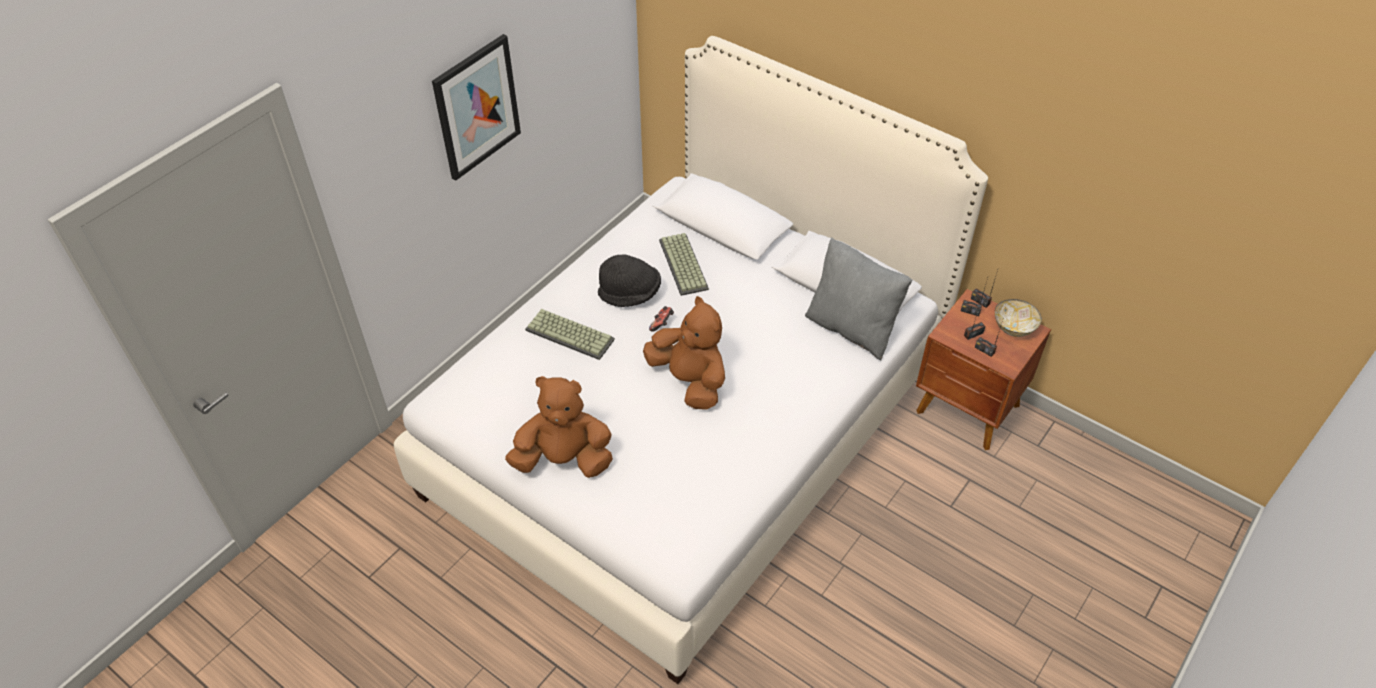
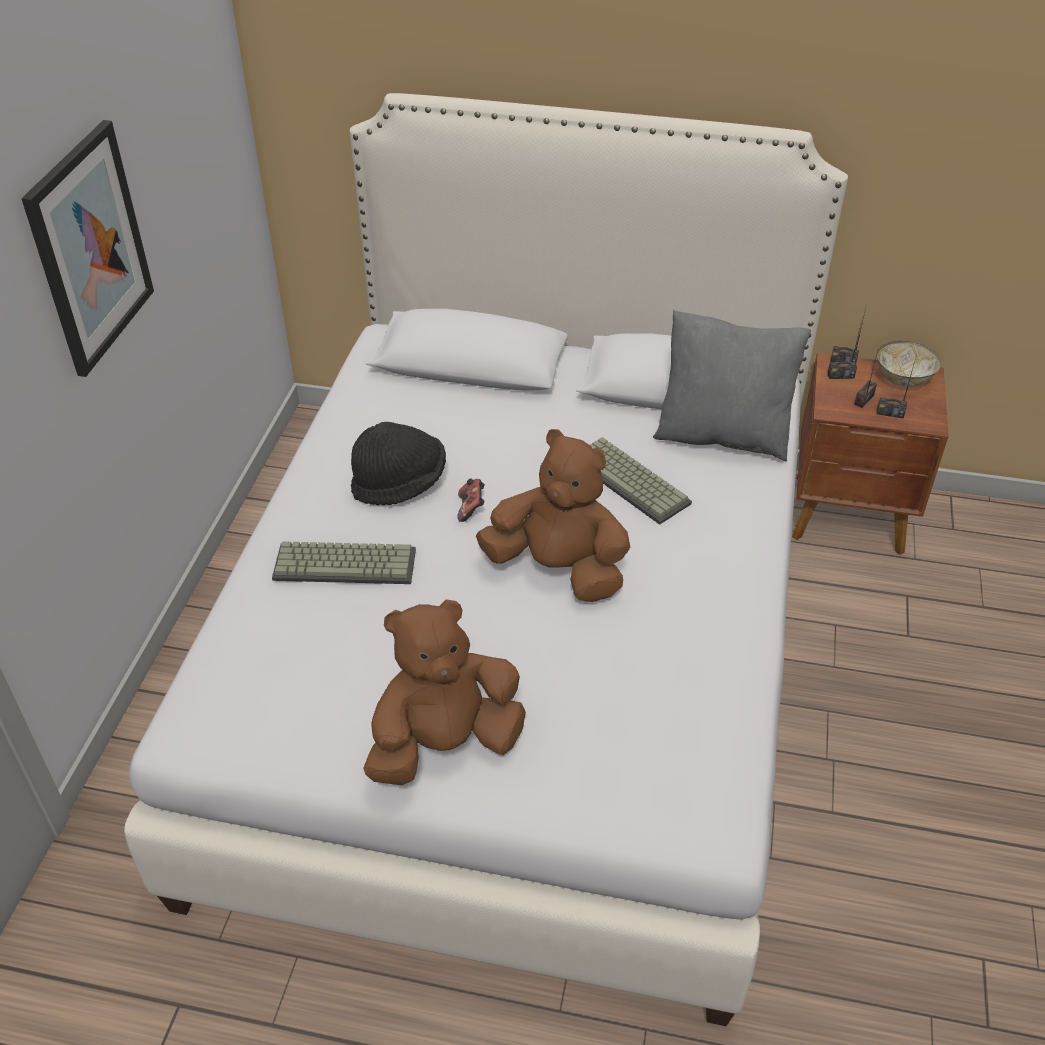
camera: 25 degrees left, 5 degrees down
keyboard [659,233,709,296] -> keyboard moved to [590,437,692,525]

